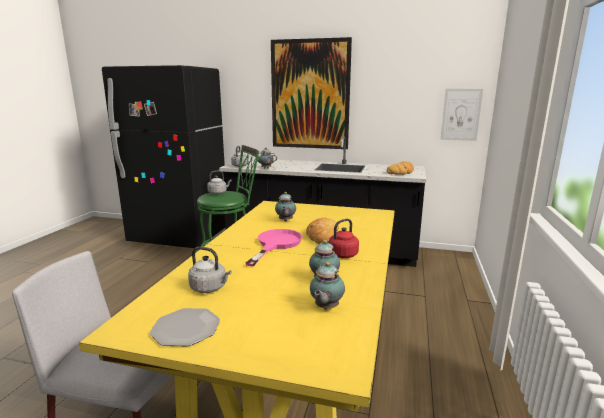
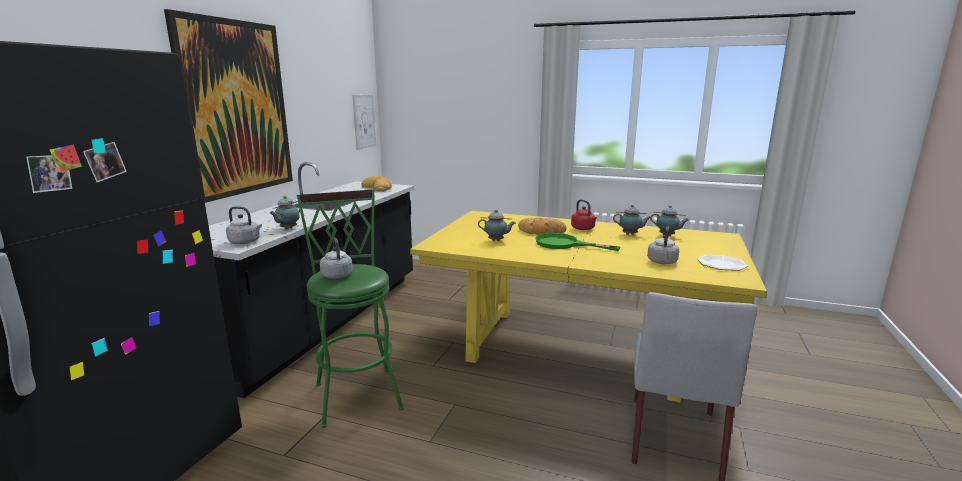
camera: 85 degrees left, 0 degrees up
pink frying pan [246,229,303,266] -> green frying pan [535,233,620,251]

